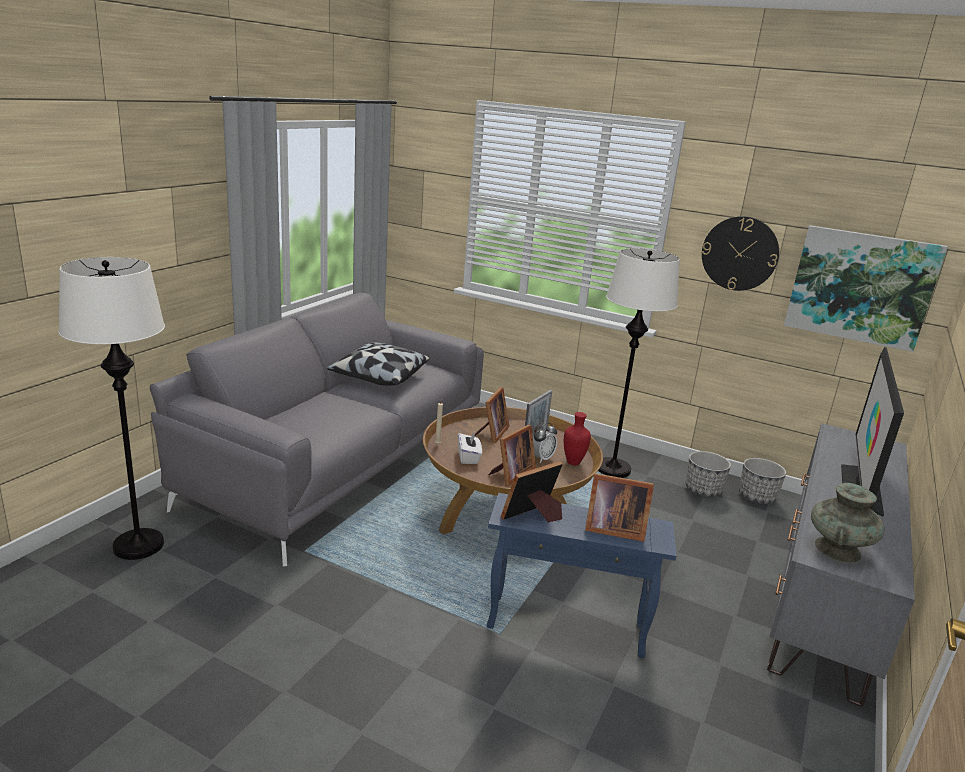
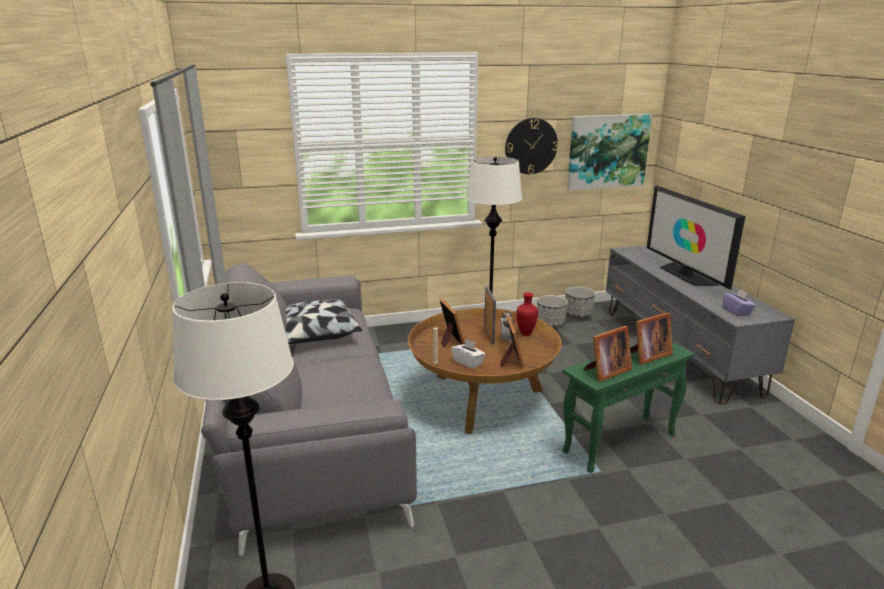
camera: 40 degrees left, 0 degrees up
blue side table [487,493,677,658] -> green side table [562,343,695,473]
picture frame [501,461,563,523] -> picture frame turned 135 degrees counterclockwise [584,326,632,382]
turquoise vase [811,483,885,563] -> purple tissue box [723,289,756,316]

